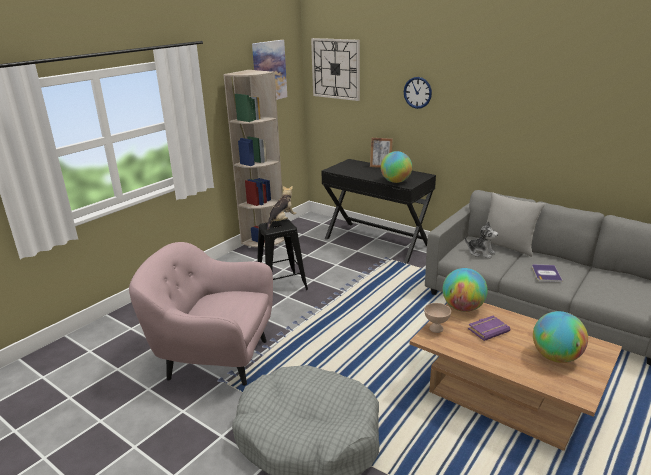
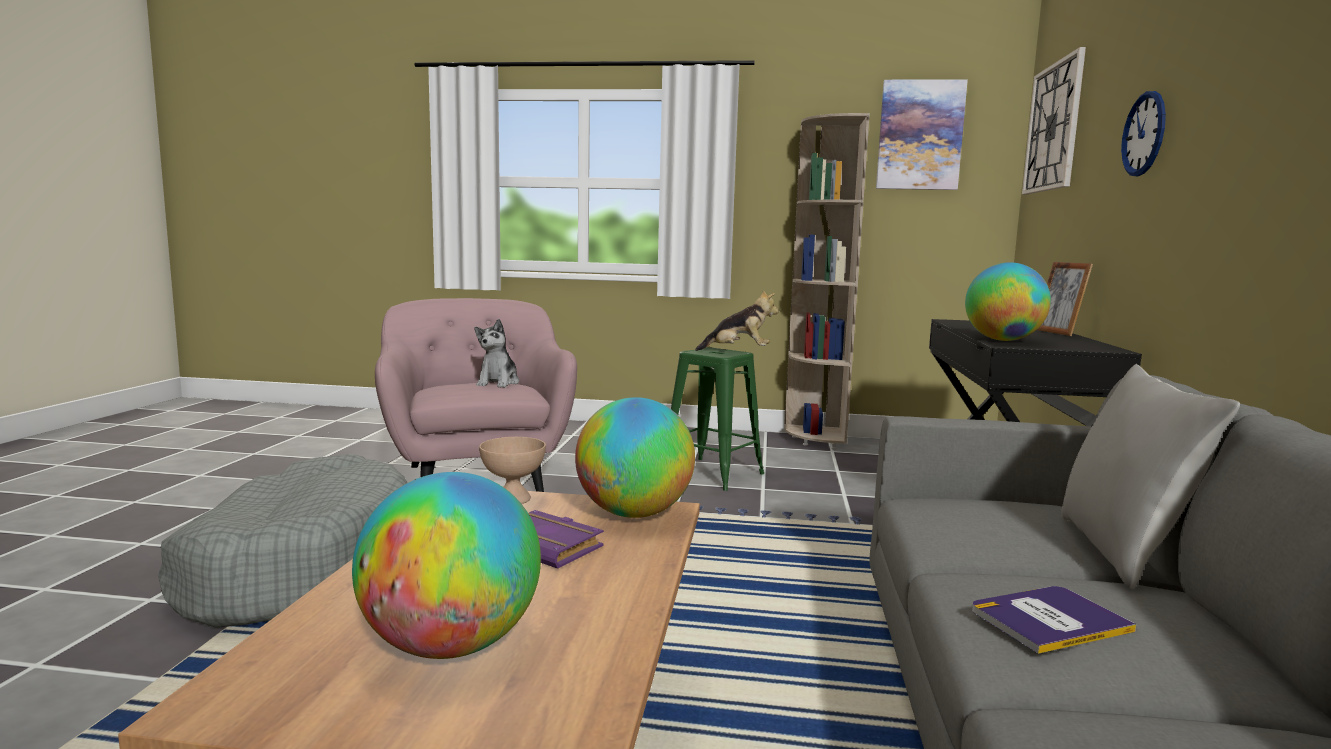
camera: 60 degrees right, 15 degrees down
black stool [258,219,308,290] -> green stool [671,347,764,491]
plush toy [465,221,498,259] -> plush toy moved to [475,319,519,388]

